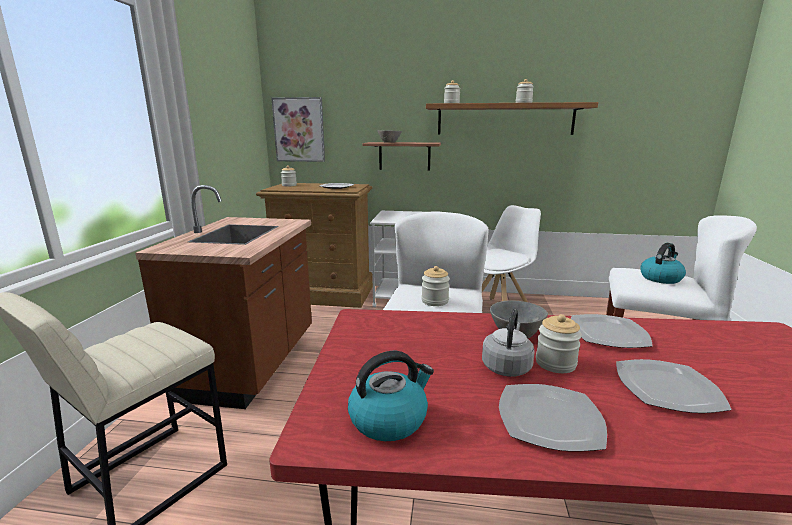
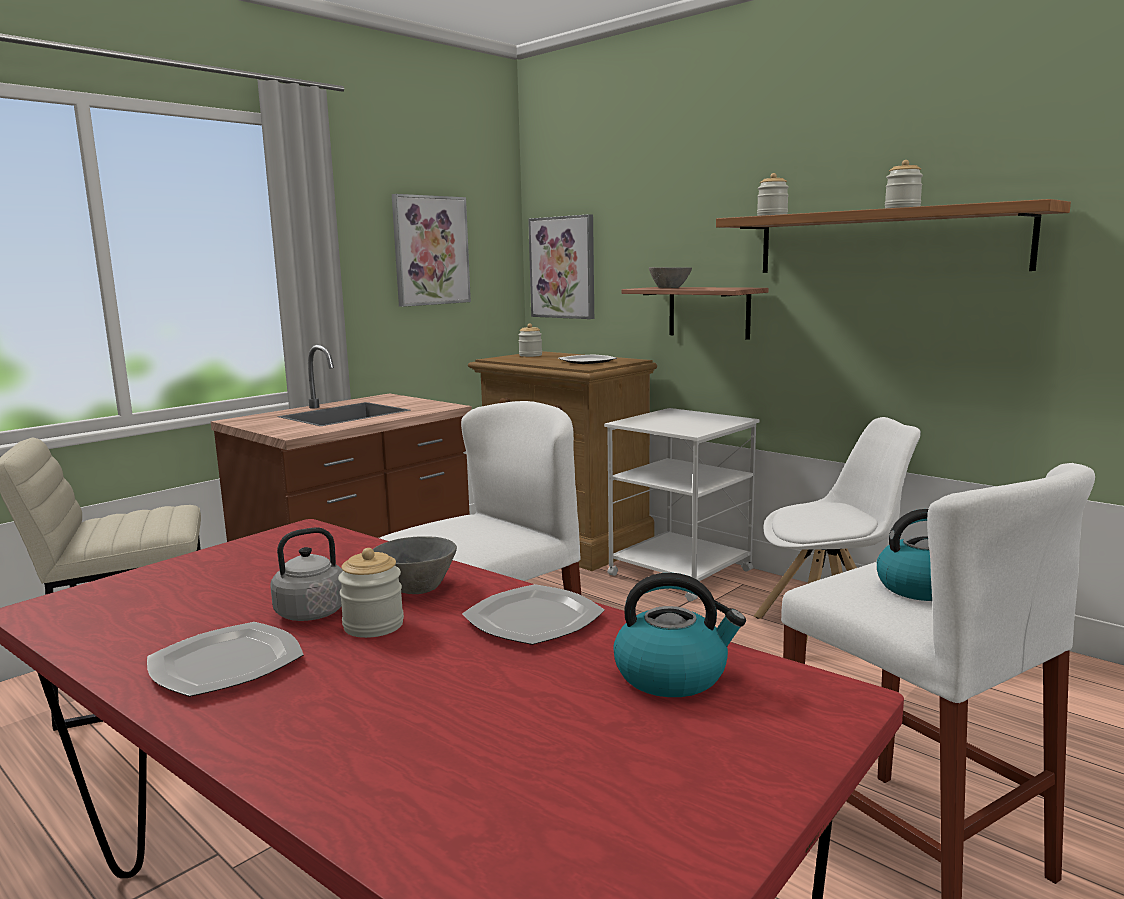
camera: 35 degrees right, 5 degrees down
kettle [348,351,434,441] -> kettle moved to [613,573,746,697]
jar [421,266,450,306] -> none
plate [616,359,732,413] -> none
none -> picture [392,194,471,307]

